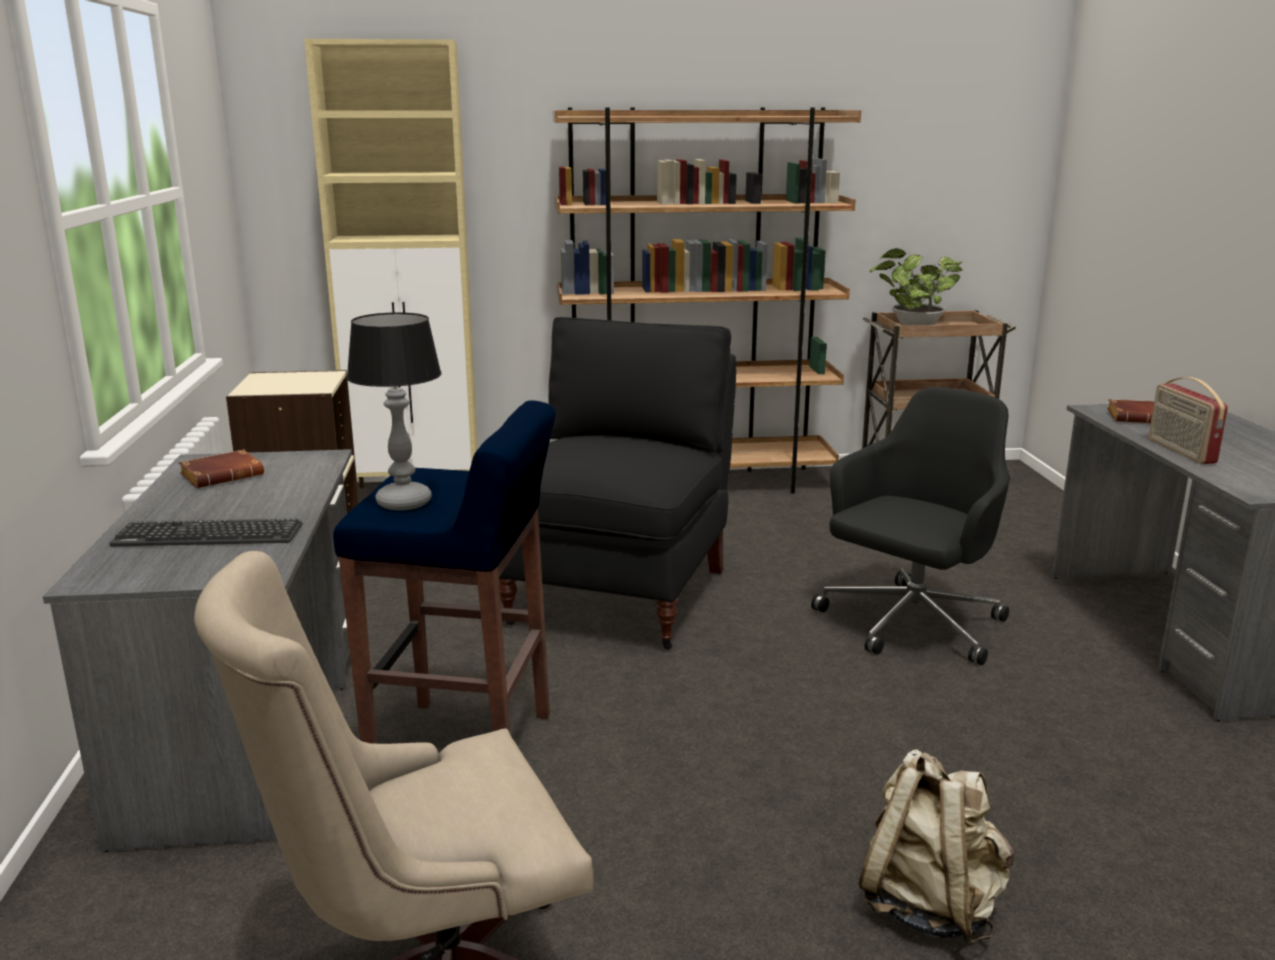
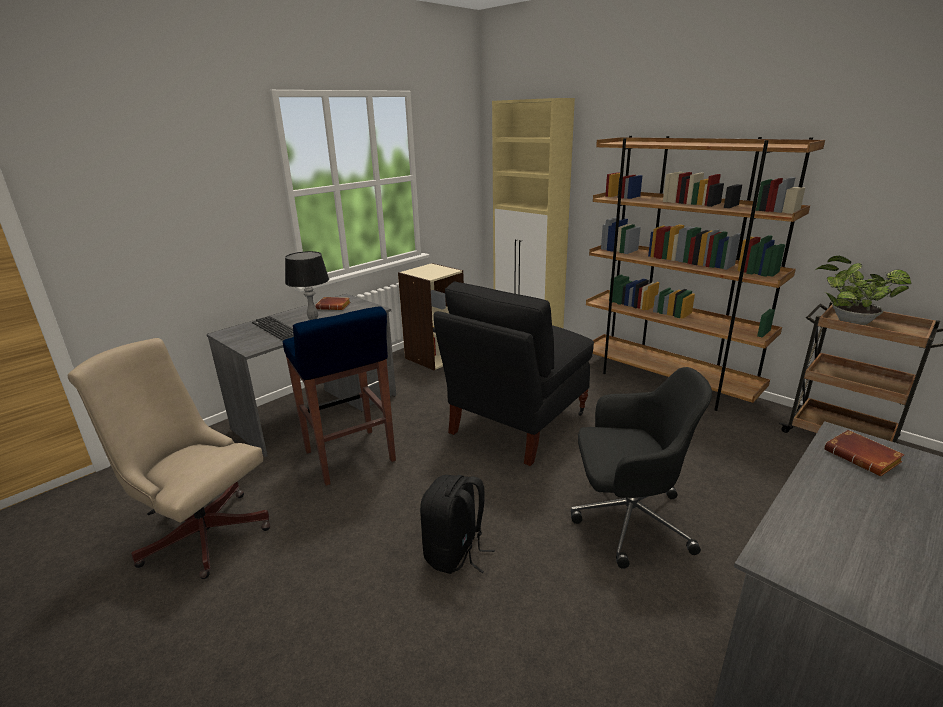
camera: 50 degrees right, 5 degrees up
black chair [499,317,736,649] -> black chair turned 150 degrees clockwise [433,281,594,466]
beige backpack [858,749,1014,945] -> none
radio [1149,377,1228,464] -> none
none -> black backpack [420,475,495,574]

